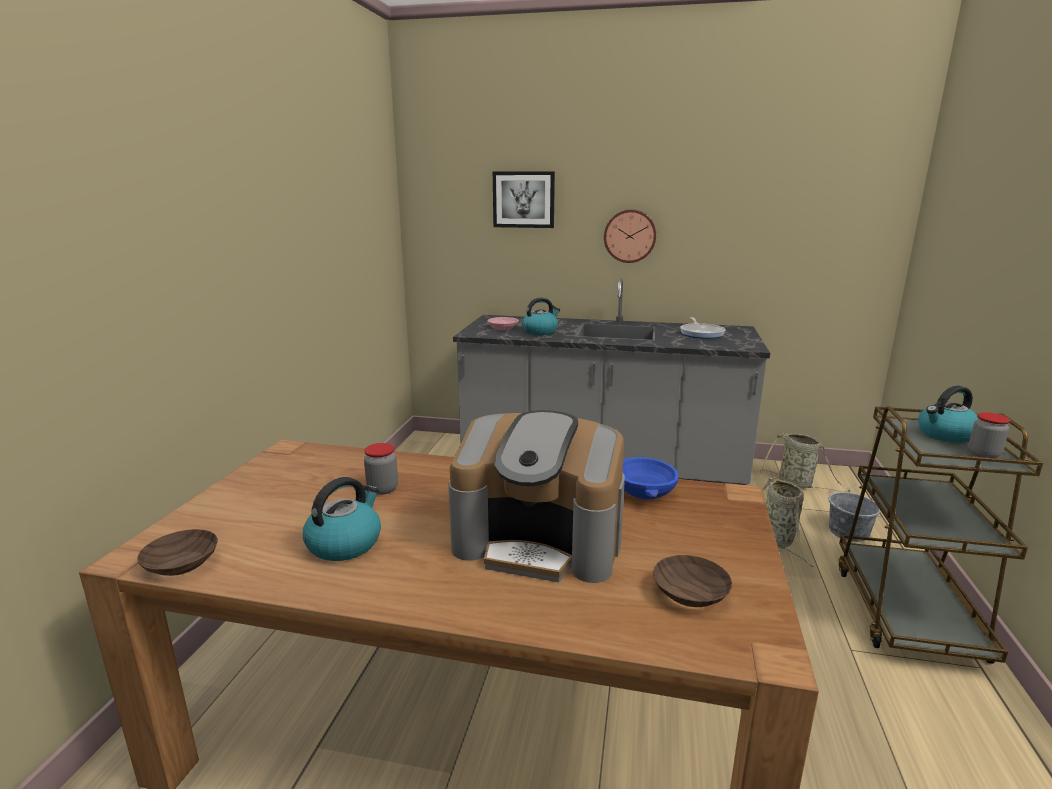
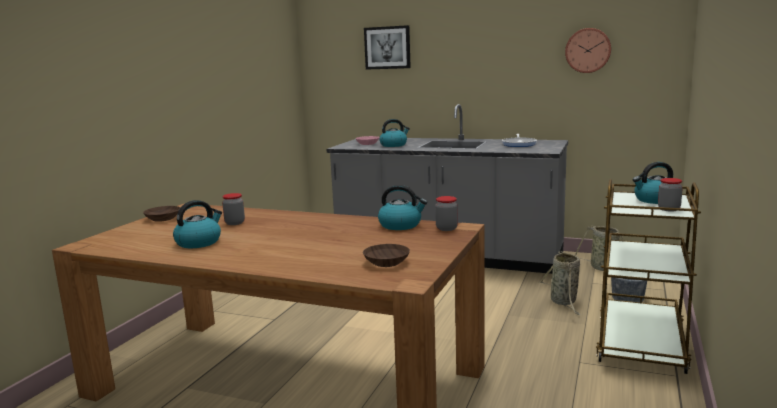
camera: 10 degrees right, 5 degrees down
brown bowl [137,529,218,576] -> brown bowl moved to [143,206,180,222]
coffee machine [448,410,625,583] -> none
wall clock [604,209,656,263] -> wall clock moved to [565,28,611,73]
blue bowl [623,457,679,499] -> kettle [378,185,427,230]
none -> jar [435,196,458,231]

